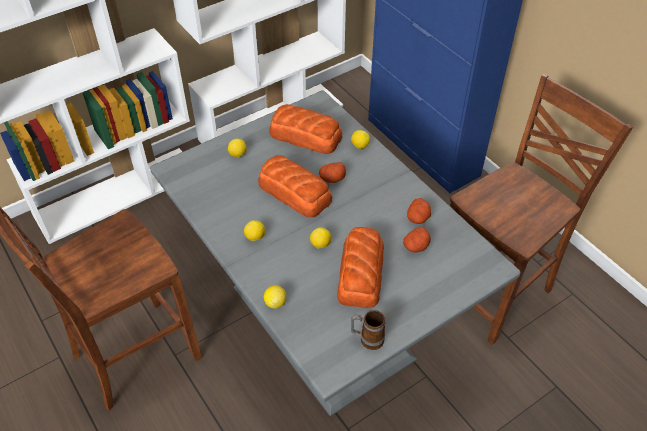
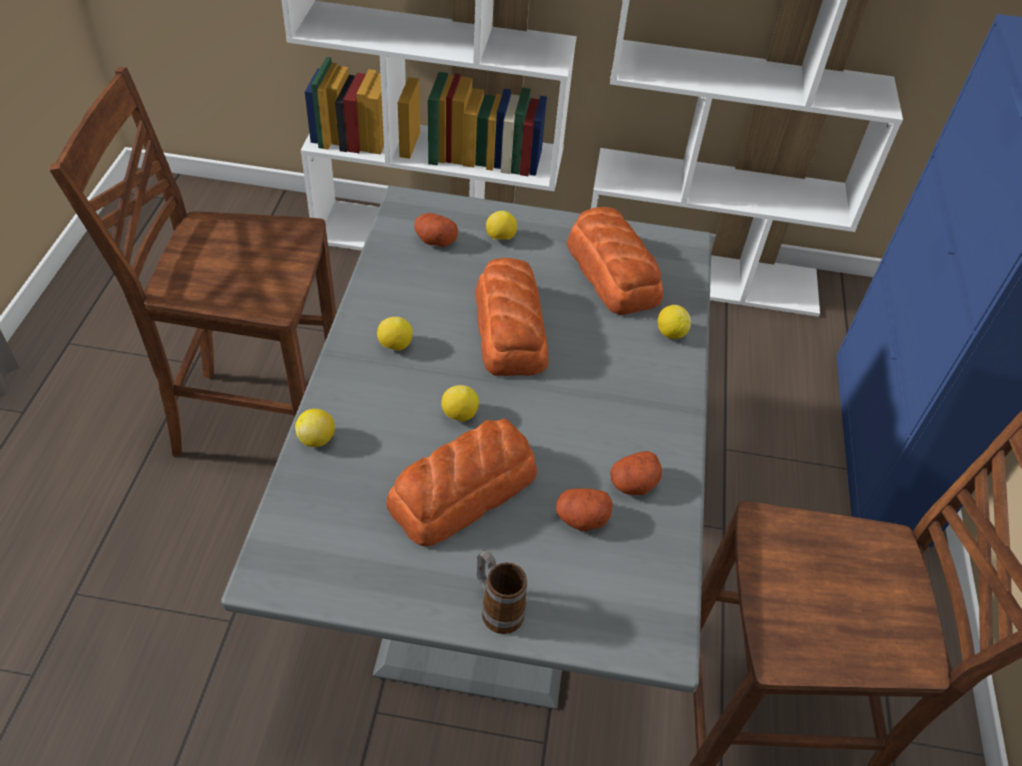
camera: 40 degrees right, 0 degrees up
potato [319,162,346,183] -> potato moved to [414,213,458,247]
mug [351,310,385,350] -> mug moved to [477,550,527,634]

